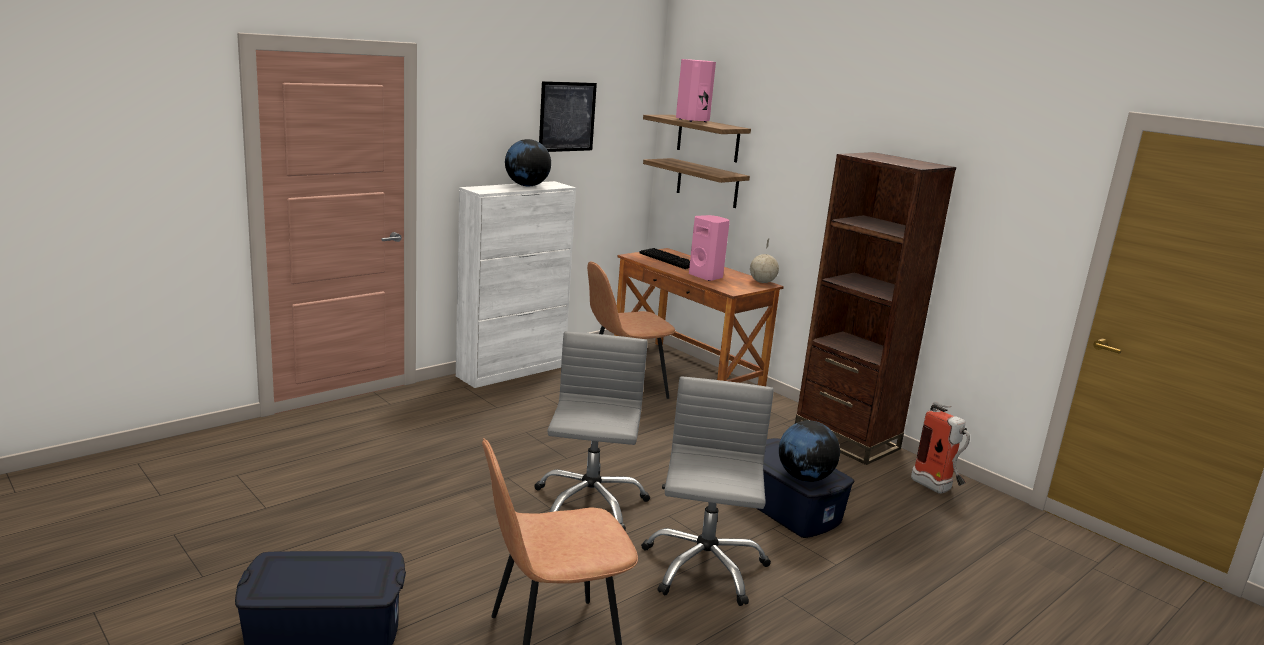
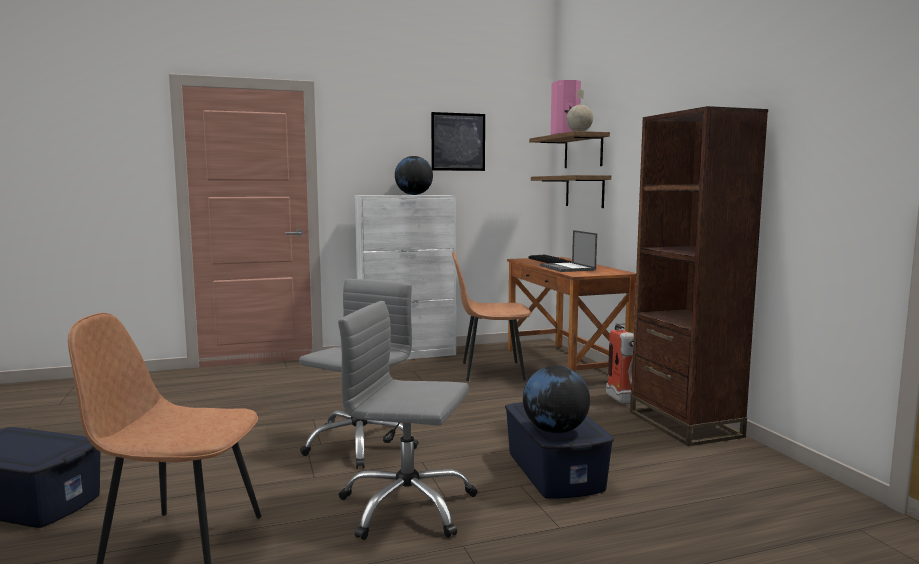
camera: 25 degrees right, 10 degrees down
grey office chair [642,376,774,606] -> grey office chair turned 105 degrees counterclockwise [338,301,478,540]
pink speaker [689,215,730,281] -> laptop [540,230,597,272]
globe [750,239,779,283] -> globe moved to [566,89,593,131]
fire extinguisher [911,402,970,494] -> fire extinguisher moved to [606,322,634,403]

